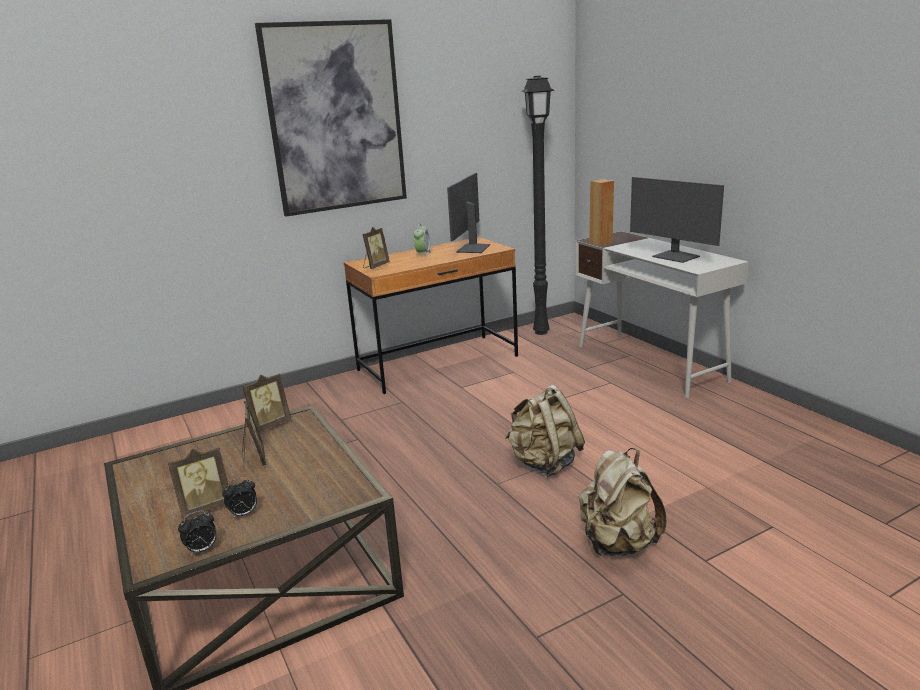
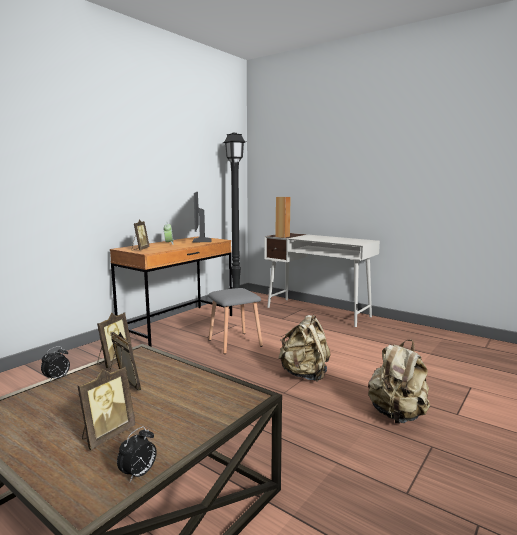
camera: 25 degrees left, 10 degrees down
alarm clock [222,477,257,518] -> alarm clock moved to [41,346,70,382]
picture [255,19,407,217] -> none
monitor [630,177,724,263] -> none
none -> grey stool [208,288,263,354]

